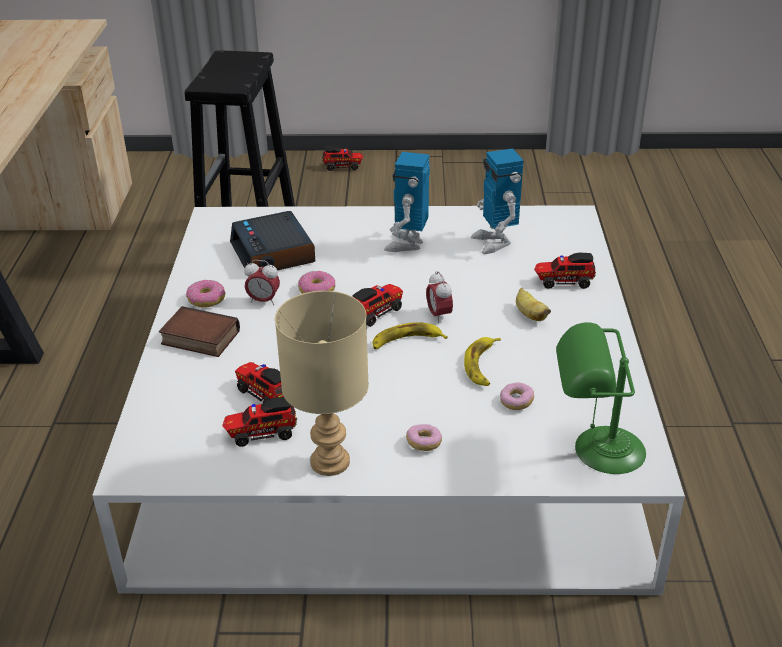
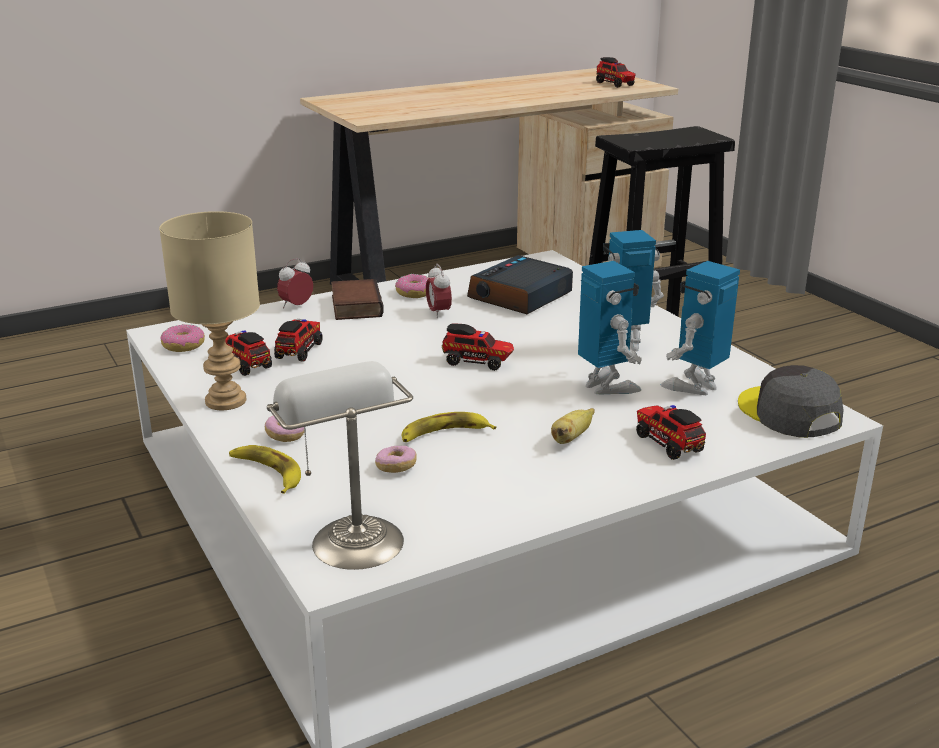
camera: 60 degrees right, 10 degrees down
donut [298,271,335,294] -> donut moved to [161,324,205,352]
toy truck [322,146,364,171] -> toy truck moved to [596,57,636,88]
banana [373,322,448,349] -> banana moved to [229,445,301,494]
alarm clock [426,271,453,324] -> alarm clock moved to [277,258,313,308]
green table lamp [556,322,646,474] -> white table lamp [267,361,413,570]
none -> toy robot [578,261,642,394]
none -> grey cap [738,365,843,438]

